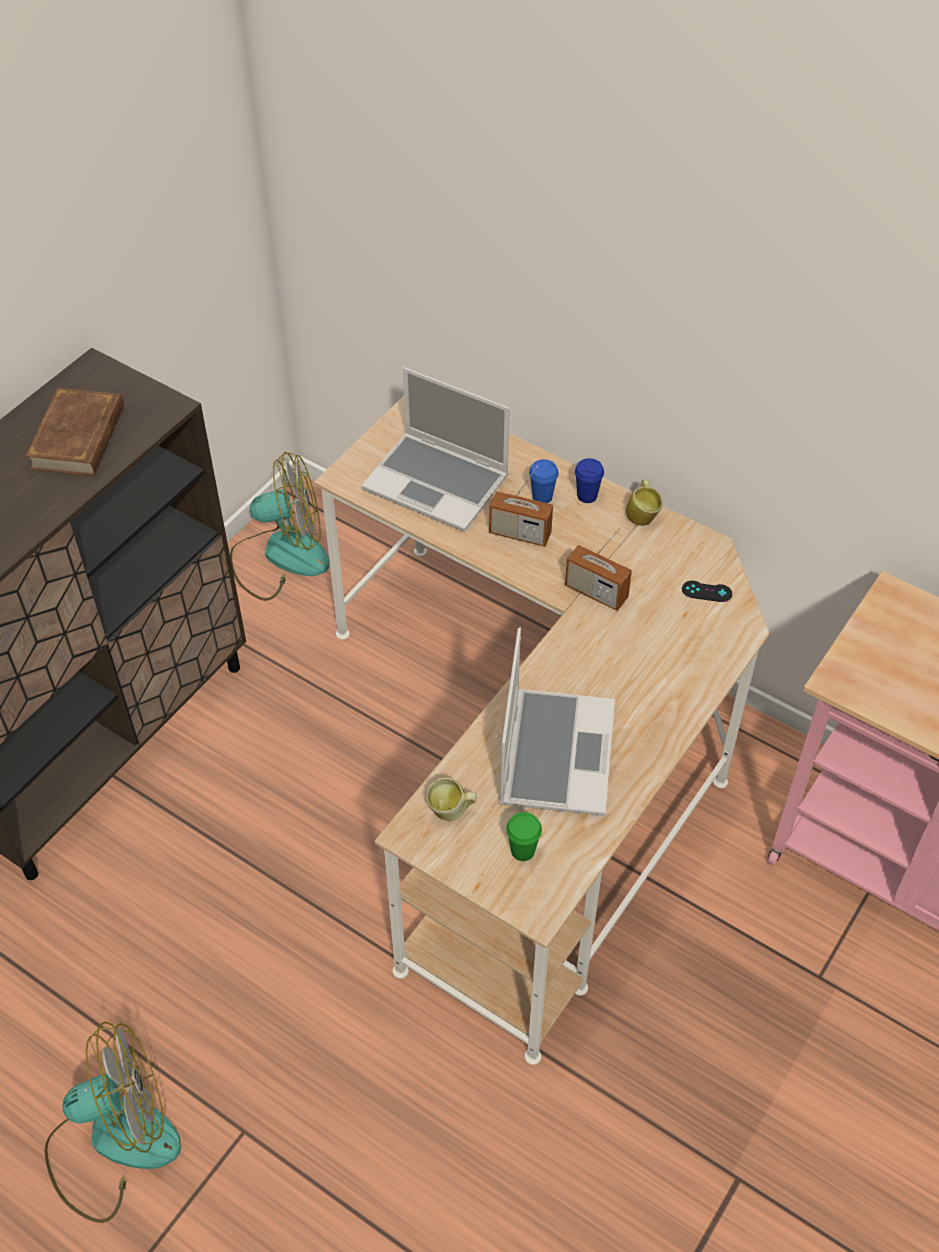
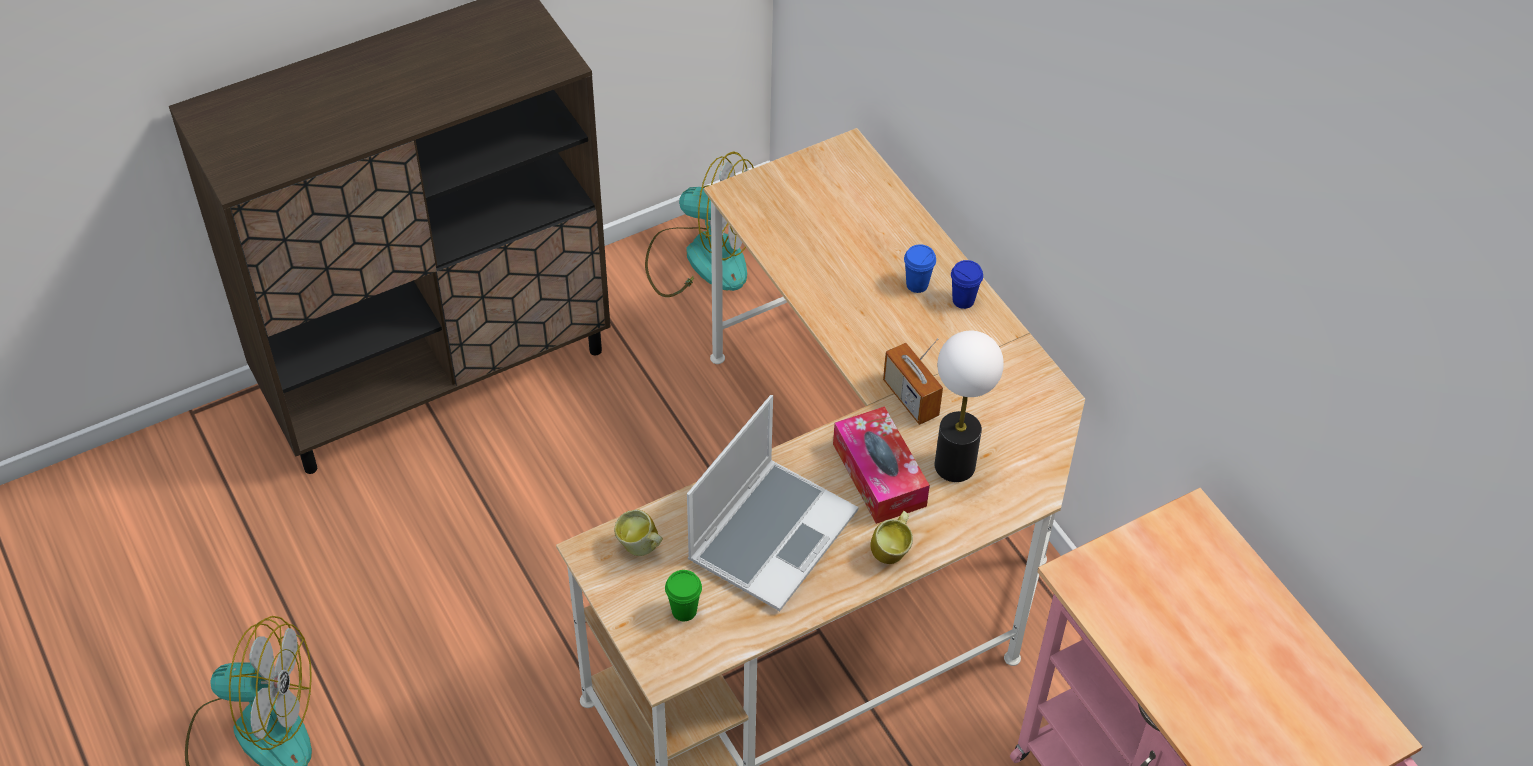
camera: 25 degrees right, 0 degrees up
brown book [25,388,124,476] -> none
laptop [361,367,510,532] -> none
radio [489,466,553,547] -> none
mug [626,479,663,526] -> mug moved to [870,511,913,564]
black game controller [682,581,732,602] -> none
none -> tissue box [833,406,930,524]
none -> table lamp [935,331,1004,482]

